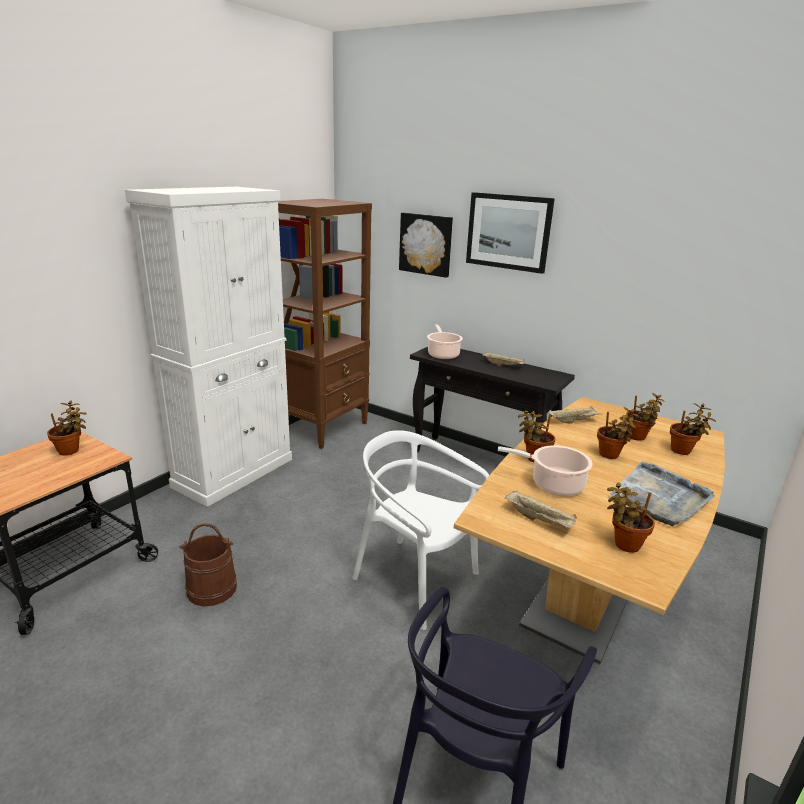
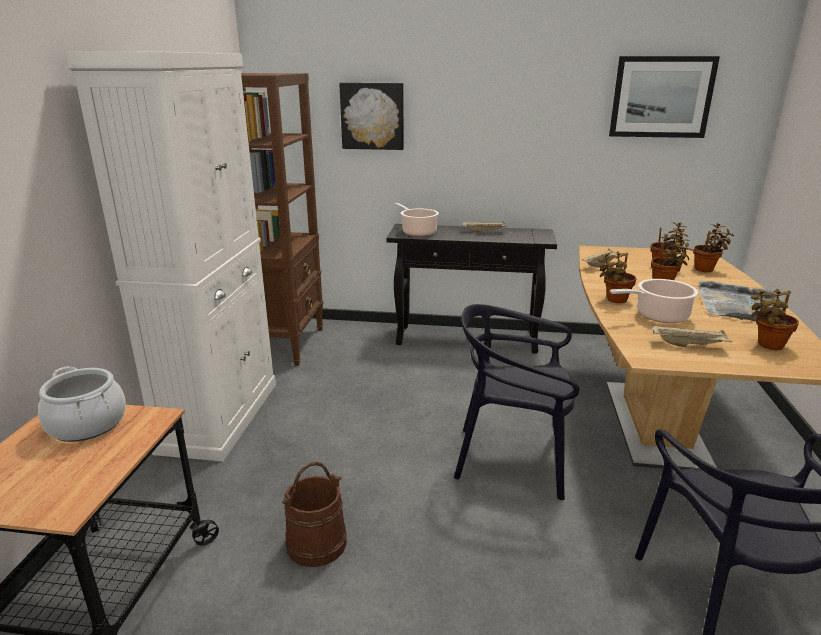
camera: 25 degrees left, 0 degrees up
potted plant [47,401,86,456] -> cooking pot [38,366,126,442]
white chair [353,430,489,630] -> black chair [454,304,579,500]
picture [466,192,555,274] -> picture moved to [609,56,720,138]

